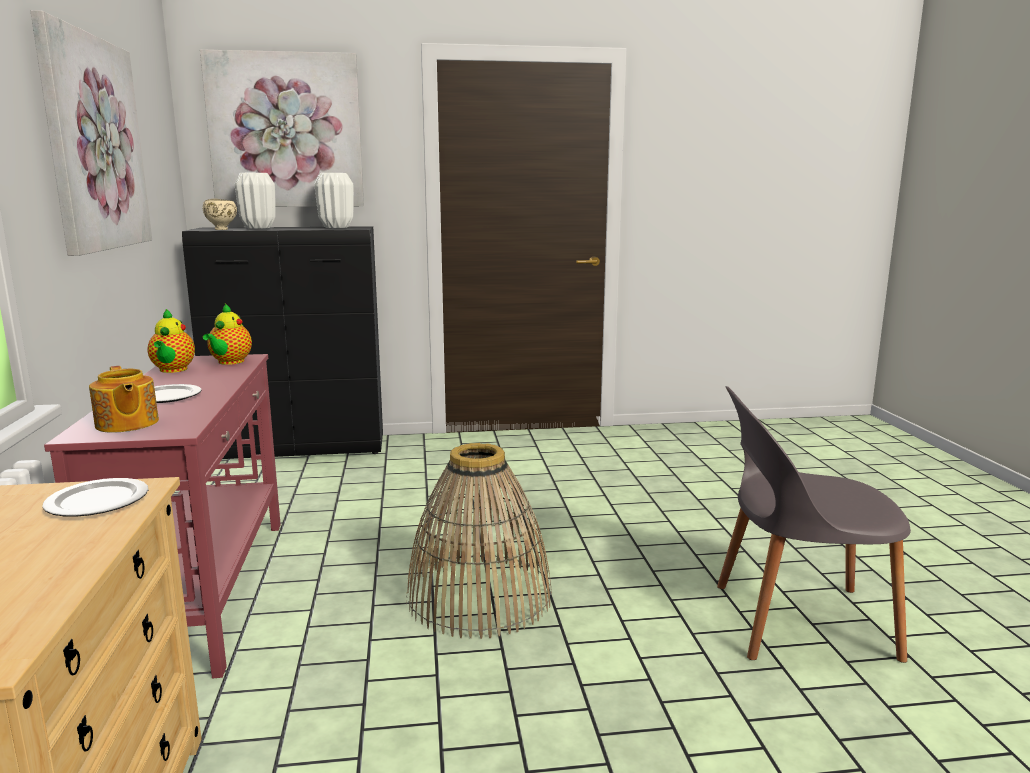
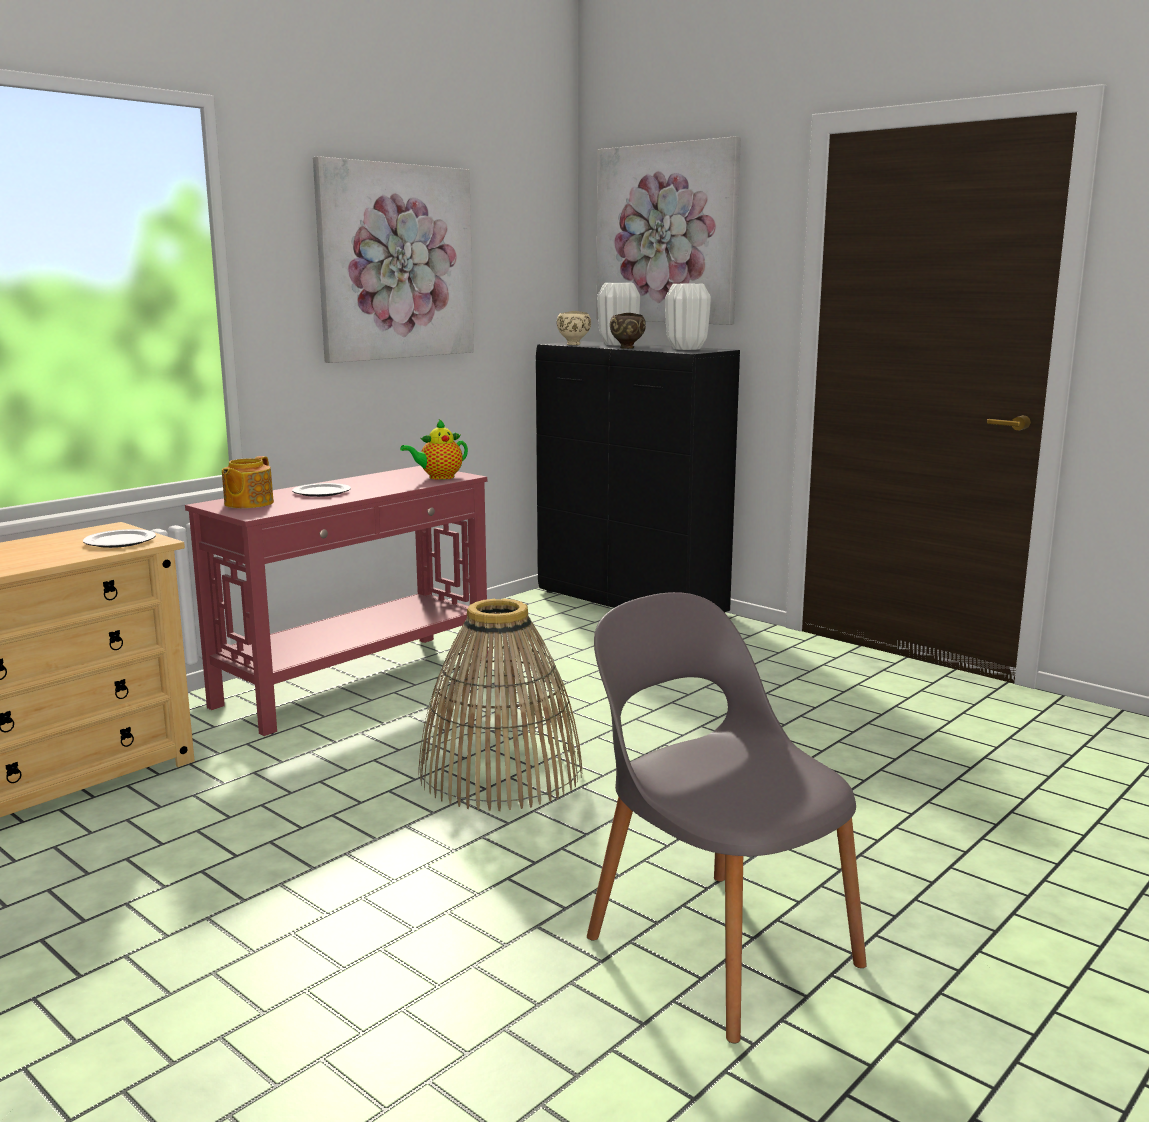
camera: 50 degrees right, 0 degrees up
teapot [147,309,195,373] -> none
none -> brown bowl [610,313,646,349]

